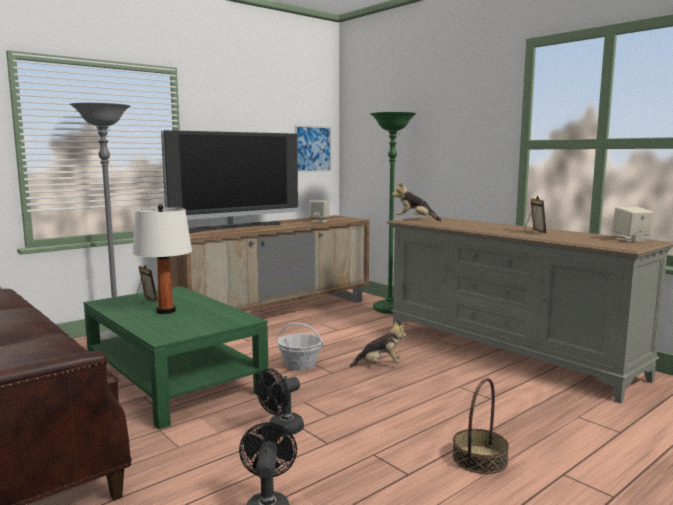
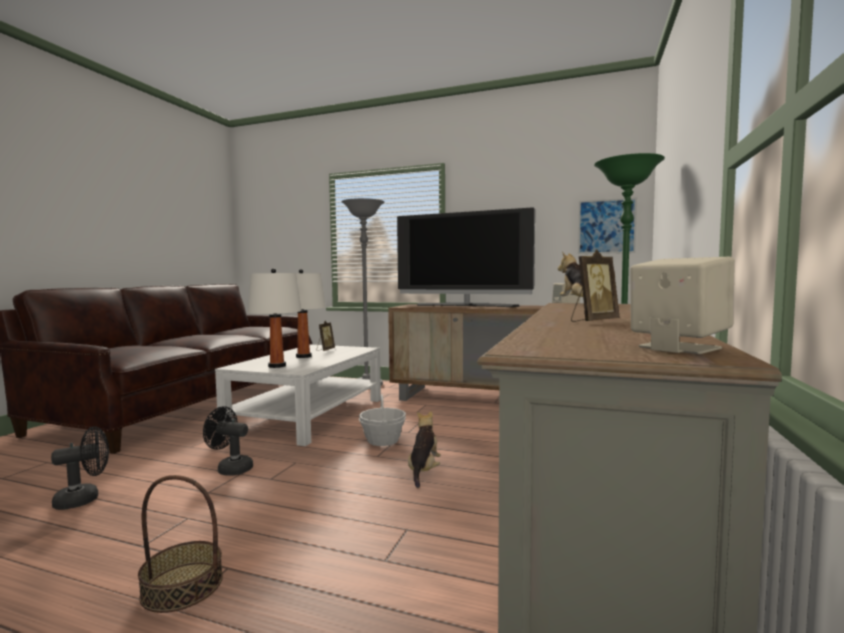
camera: 60 degrees right, 5 degrees down
green coffee table [84,286,269,429] -> white coffee table [215,345,381,446]
plush toy [350,321,407,367] -> plush toy turned 135 degrees counterclockwise [408,411,441,488]
none -> white table lamp [248,268,302,368]

